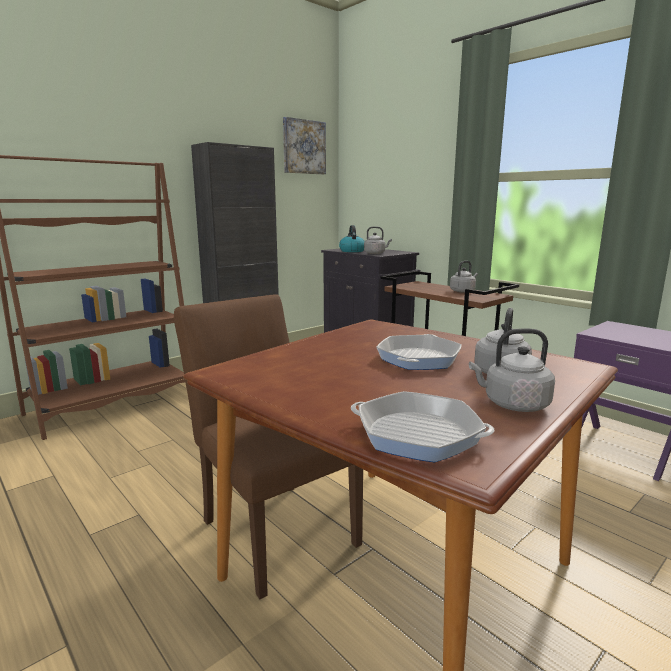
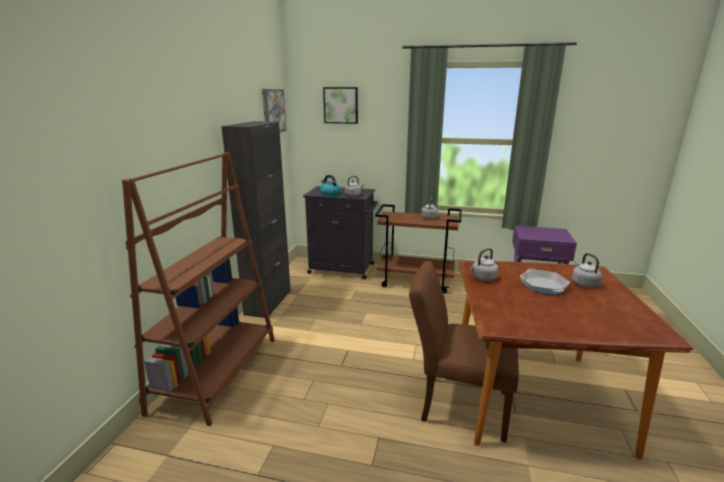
camera: 35 degrees left, 5 degrees up
frying pan [351,391,495,463] -> none
grey kettle [469,328,555,412] -> grey kettle moved to [470,248,499,281]
none -> picture [323,87,358,124]

